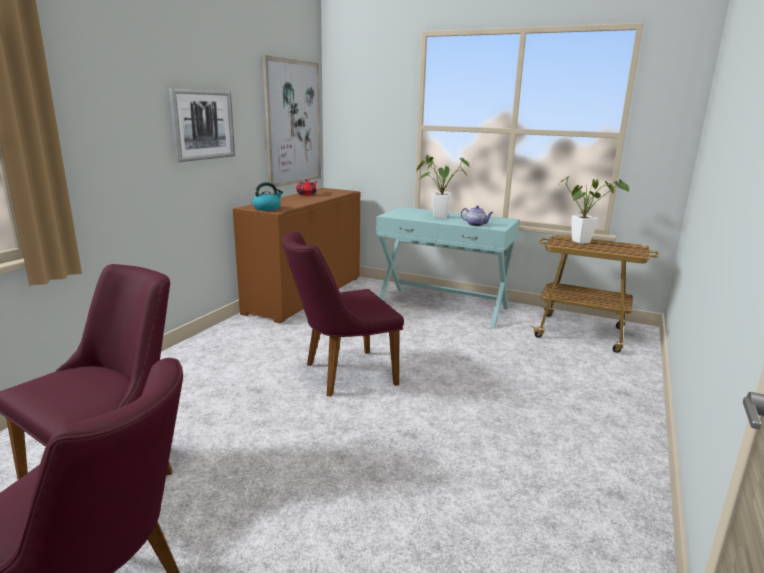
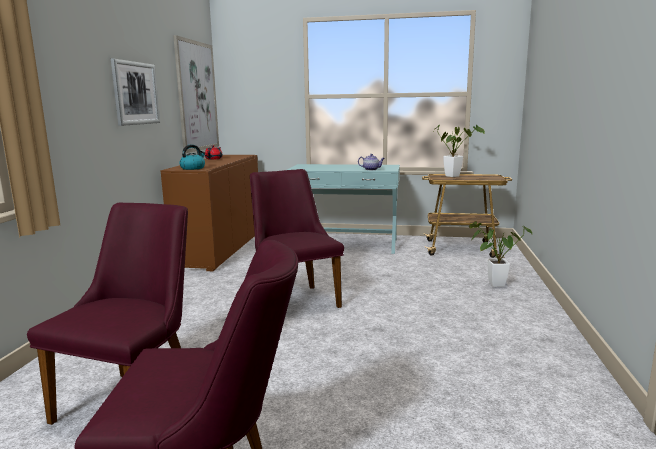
camera: 15 degrees left, 5 degrees down
purple chair [282,231,404,397] -> purple chair turned 105 degrees clockwise [250,169,344,308]
potted plant [416,155,469,219] -> potted plant moved to [469,221,532,287]

